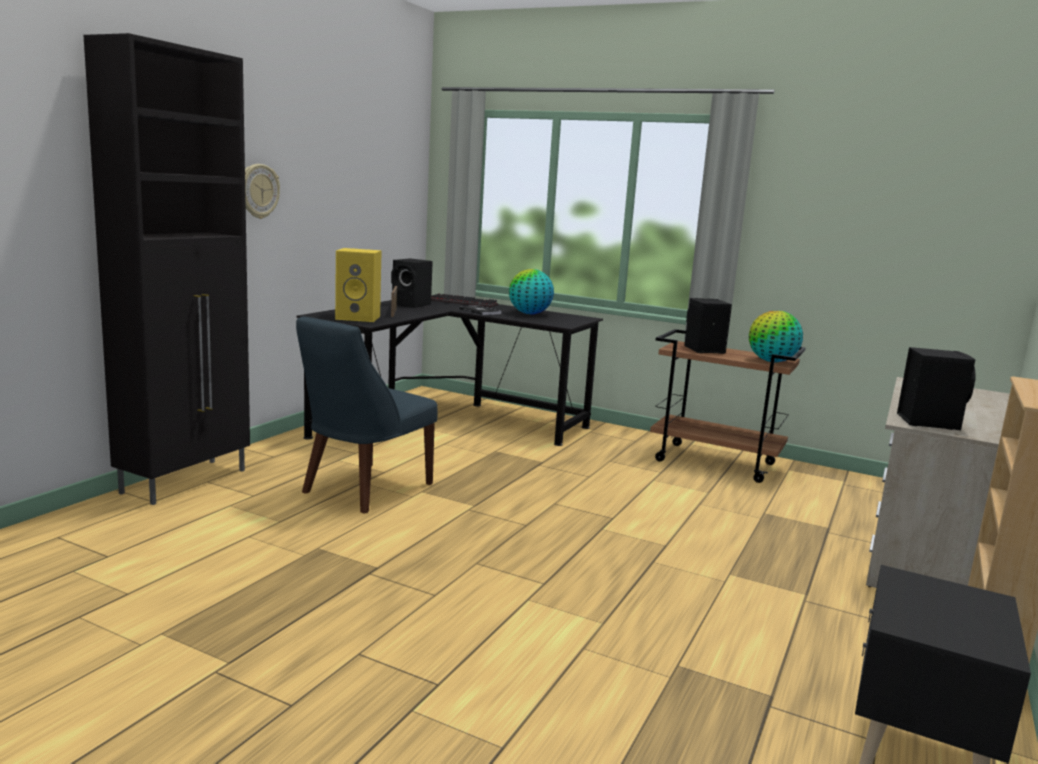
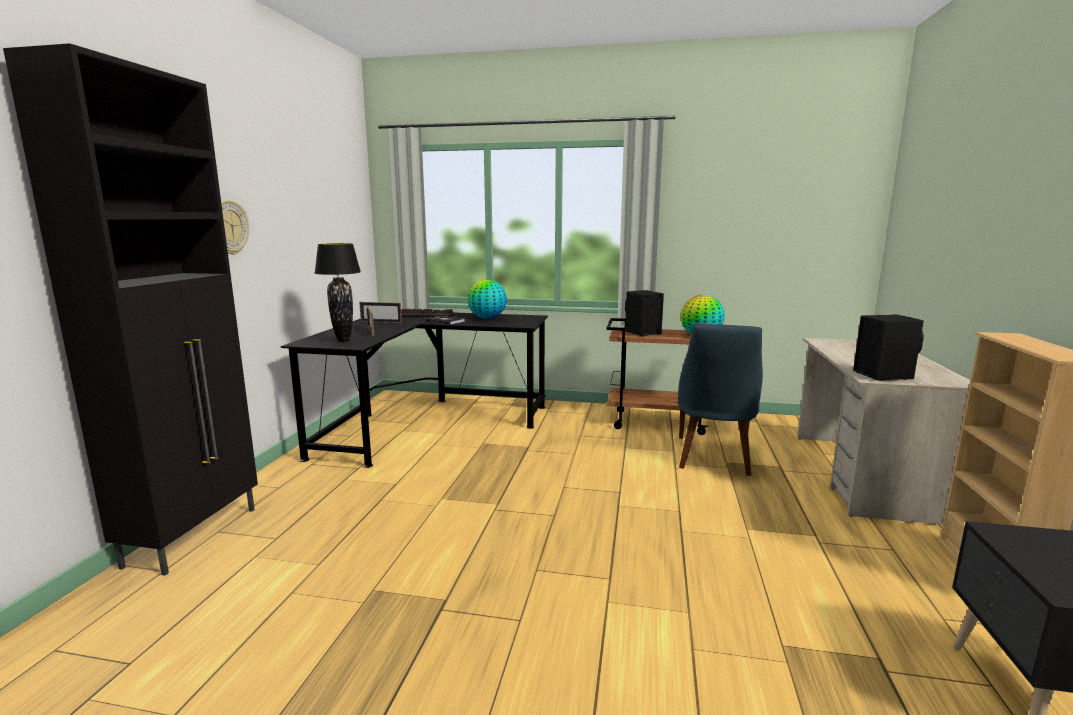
camera: 15 degrees left, 0 degrees up
blue chair [296,316,438,514] -> blue chair moved to [678,324,763,476]
yellow speaker [335,248,382,322] -> black table lamp [314,243,361,342]
black speaker [391,258,433,308] -> picture frame [359,302,402,323]

